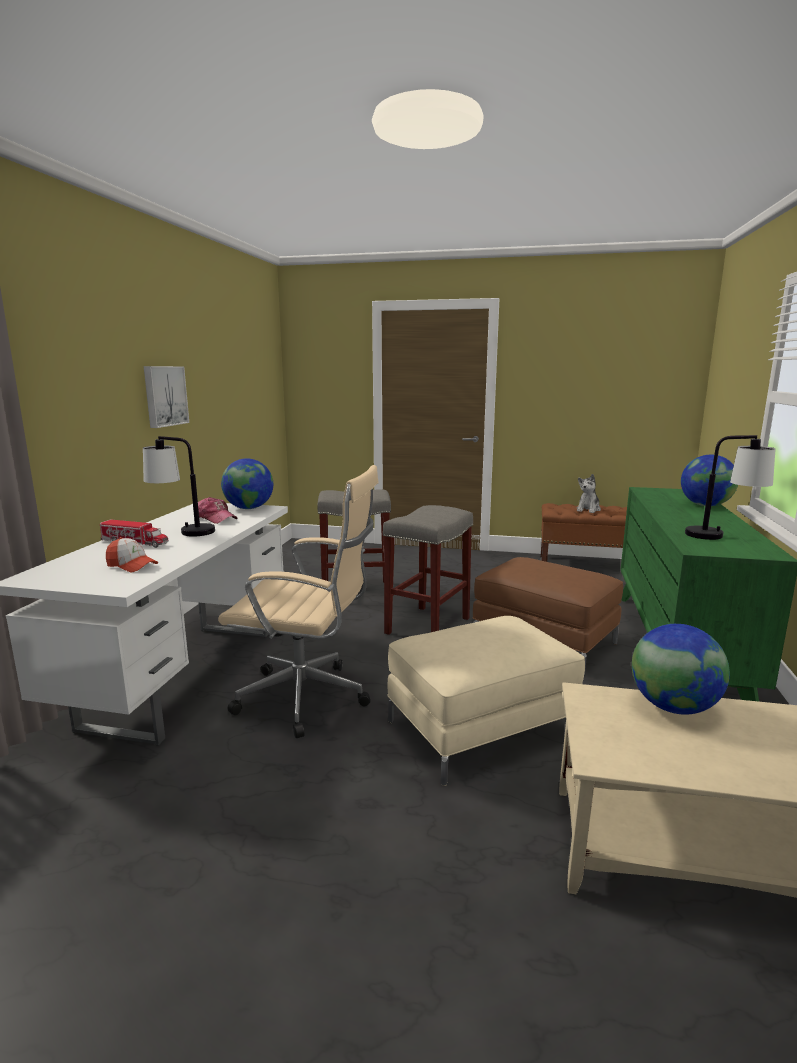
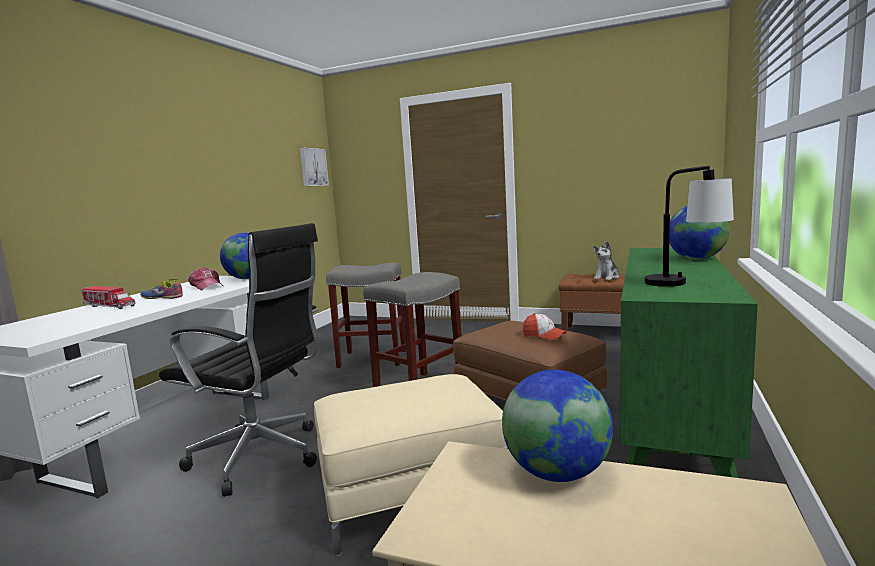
camera: 10 degrees right, 5 degrees down
cap [106,537,158,572] -> cap moved to [523,313,566,340]
table lamp [143,436,215,536] -> shoe [140,278,183,299]
picture [144,366,189,428] -> picture moved to [300,147,329,186]
beige office chair [218,465,379,738] -> black office chair [159,223,319,497]

